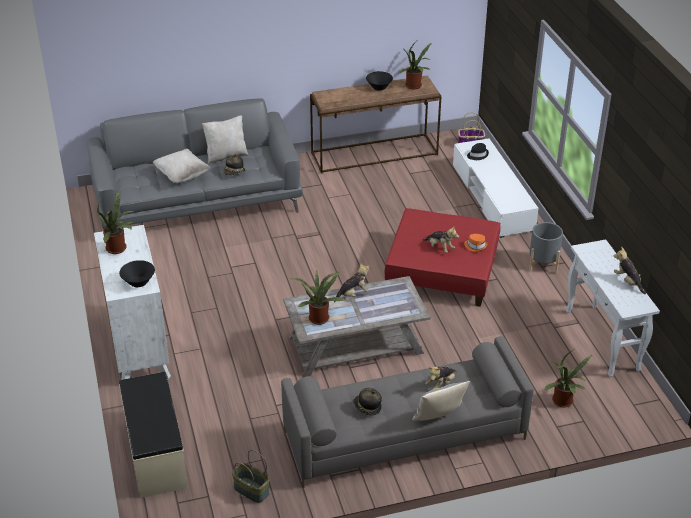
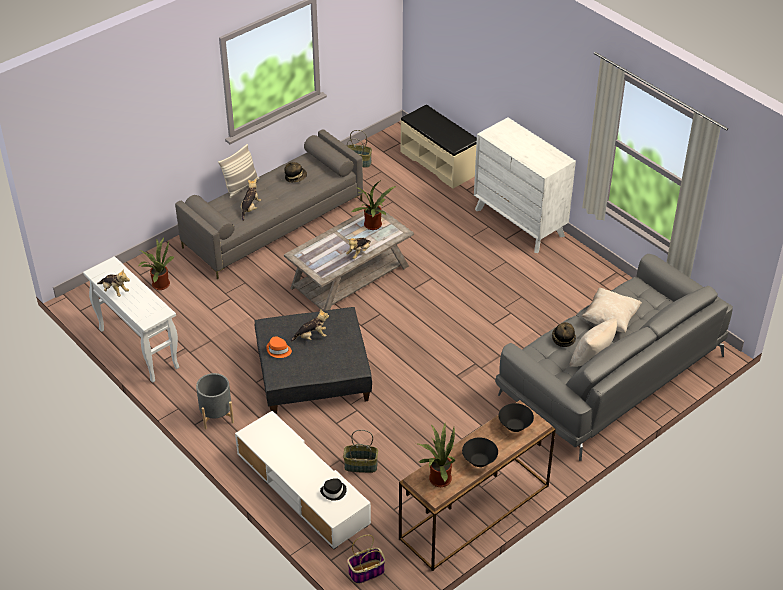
camera: 155 degrees right, 5 degrees up
potted plant [97,192,134,254] -> none
black bowl [119,260,155,287] -> black bowl moved to [498,403,534,432]
red ottoman [385,208,501,307] -> grey ottoman [254,307,372,414]
plush toy [423,226,459,253] -> plush toy turned 150 degrees clockwise [291,309,329,342]
none -> basket [343,430,378,473]

